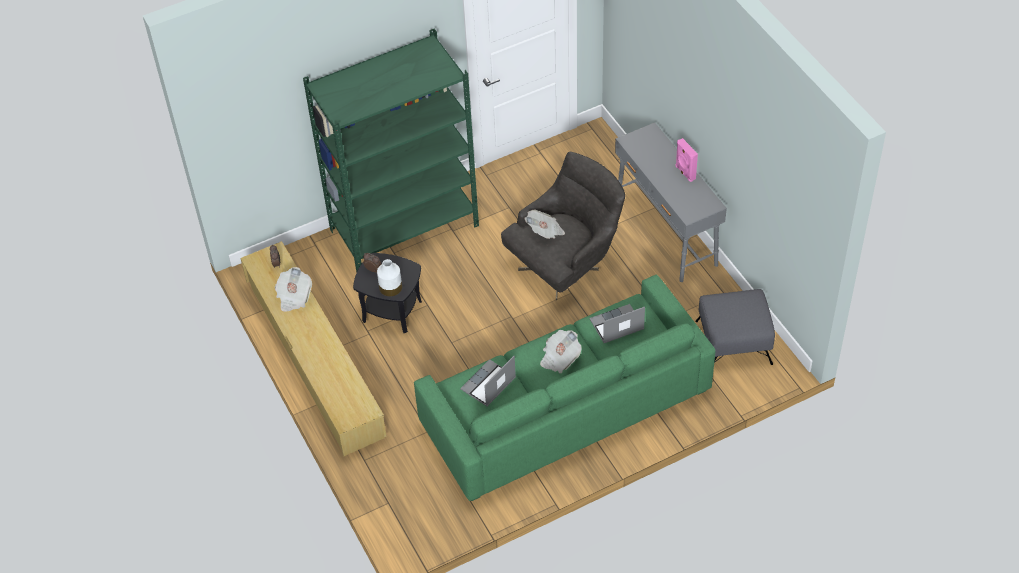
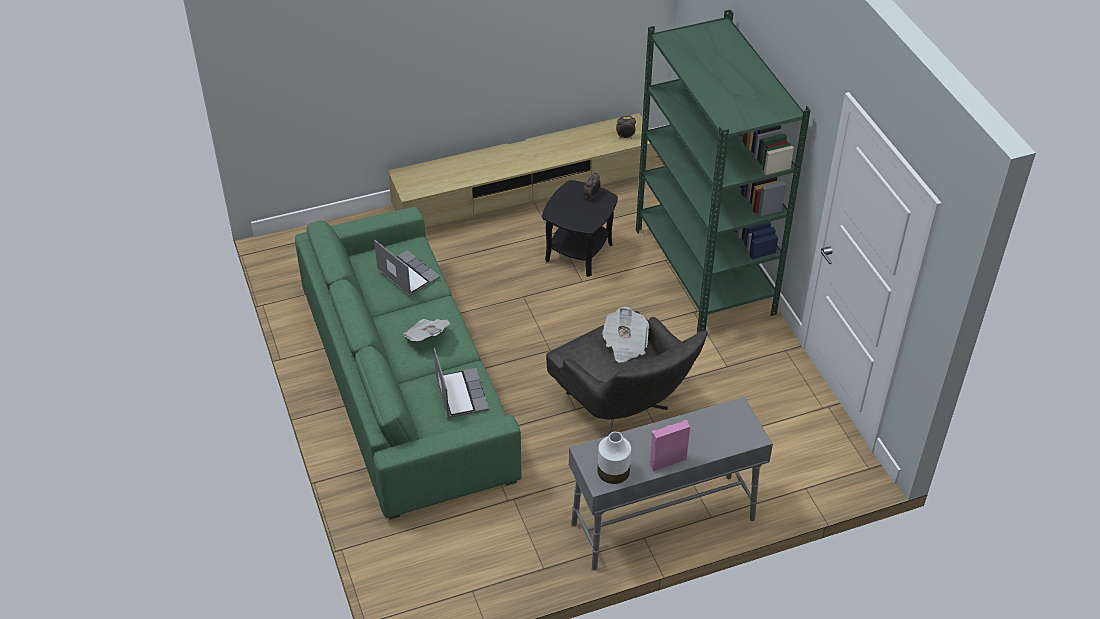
camera: 95 degrees right, 5 degrees down
newspaper [275,267,312,312] -> none
white vase [377,259,402,296] -> white vase moved to [597,432,631,484]
grey ottoman [695,289,775,365] -> none

